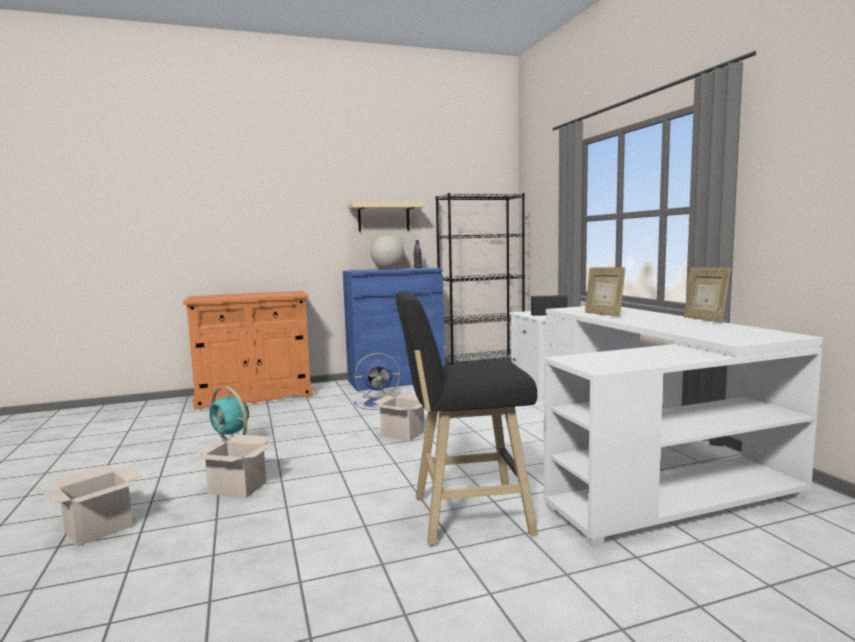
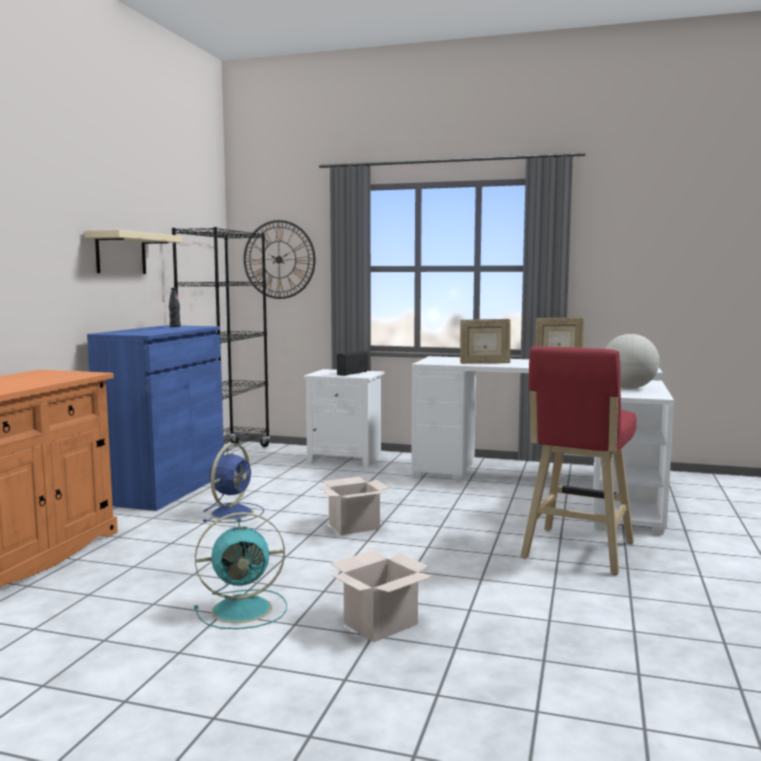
camera: 55 degrees left, 0 degrees up
cardboard box [43,465,142,546] -> none
globe [371,235,404,269] -> globe moved to [605,334,659,389]
black stool [396,291,538,546] -> red stool [520,346,636,575]
none -> wall clock [244,220,315,299]

